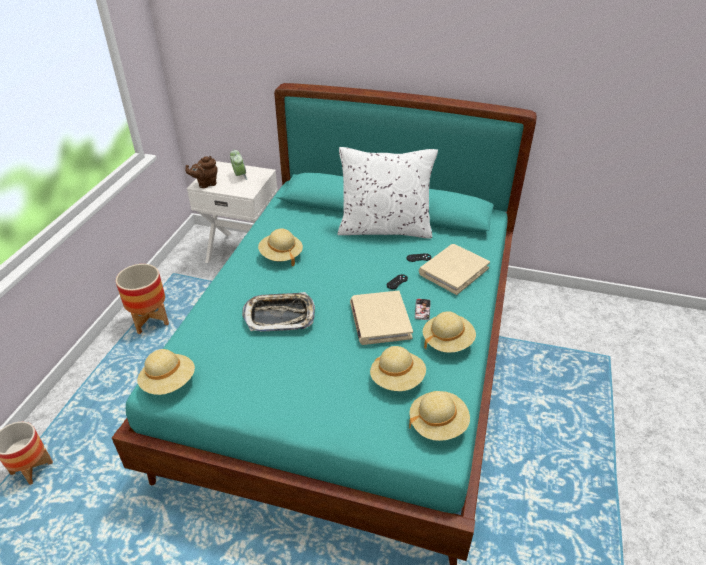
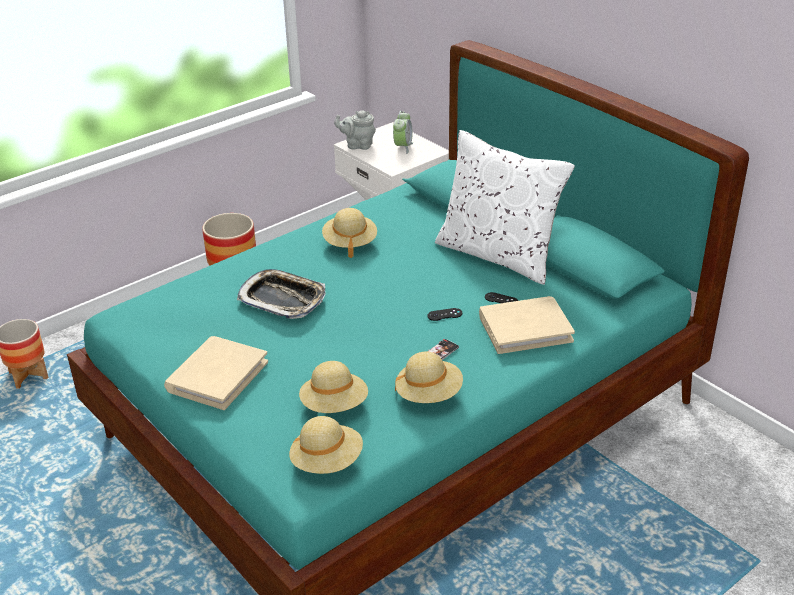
camera: 35 degrees right, 5 degrees down
beige hat [137,349,195,395] -> none
brown teapot [185,156,218,188] -> grey teapot [334,110,376,150]
beige book [350,290,413,345] -> beige book moved to [164,336,268,410]

